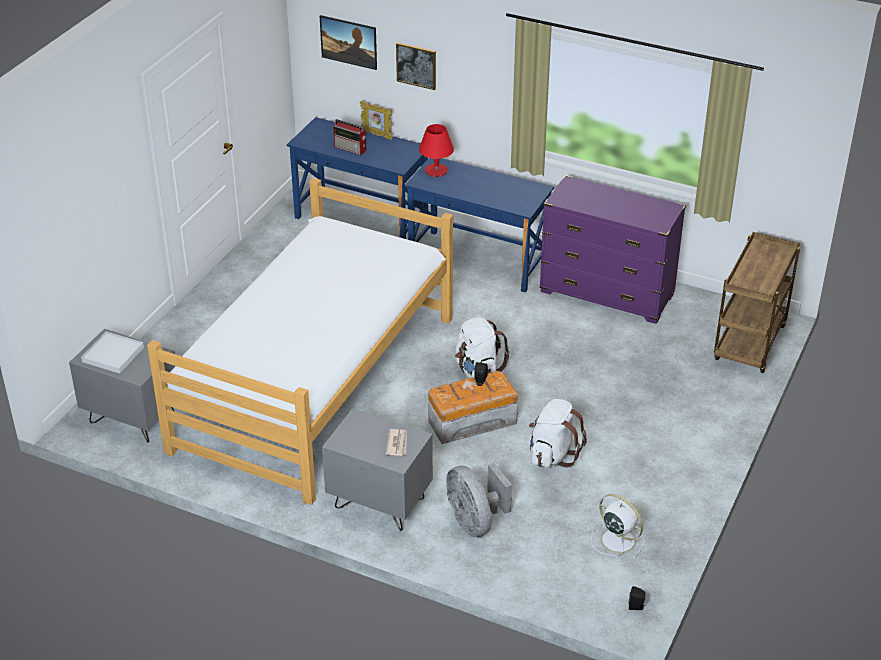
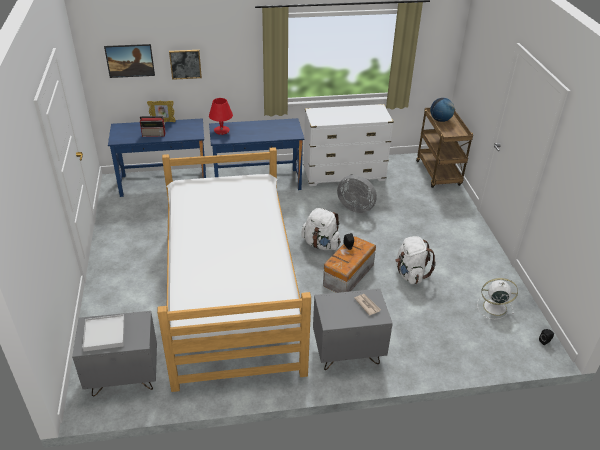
camera: 35 degrees left, 0 degrees up
grey fan [446,463,512,537] -> grey fan moved to [337,174,377,213]
purple dresser [539,175,686,324] -> white dresser [303,104,394,186]
none -> globe [430,98,455,122]

